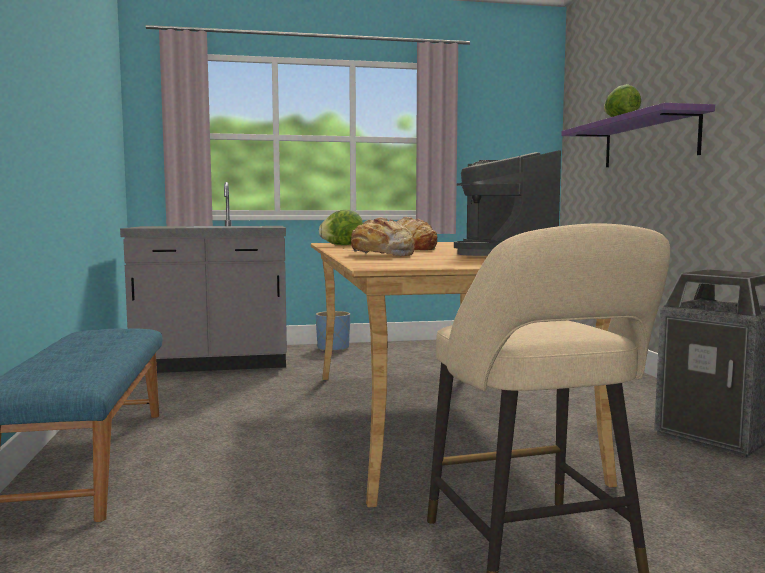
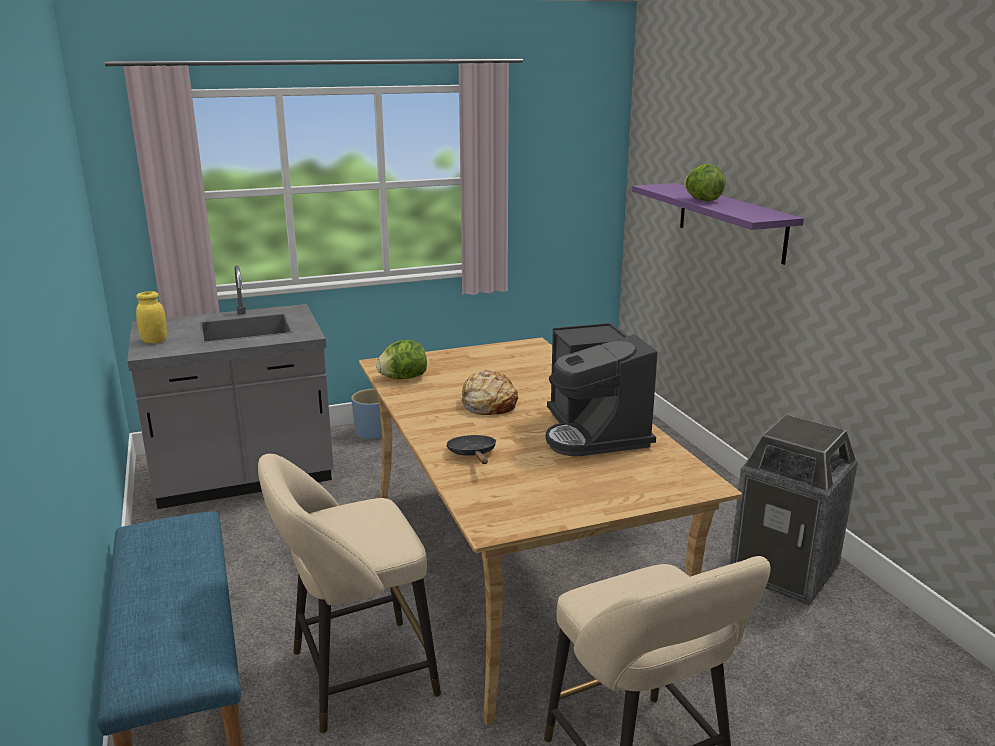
camera: 10 degrees left, 15 degrees up
bread [343,218,415,256] -> black frying pan [446,435,496,464]
none -> yellow jar [136,291,167,344]
none -> beige stool [258,454,441,733]

